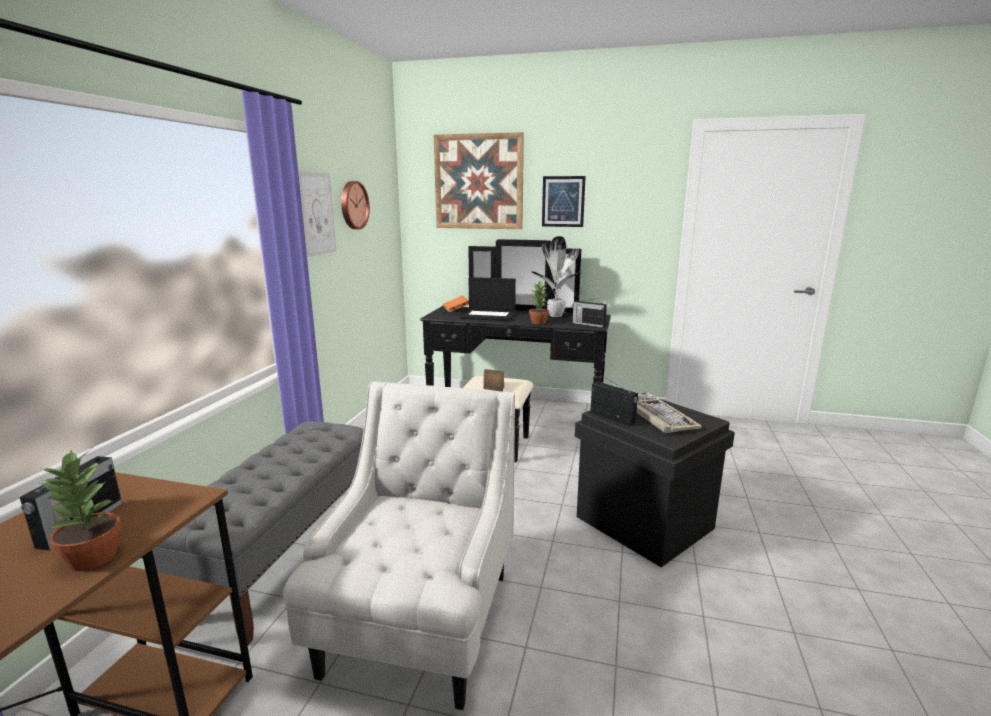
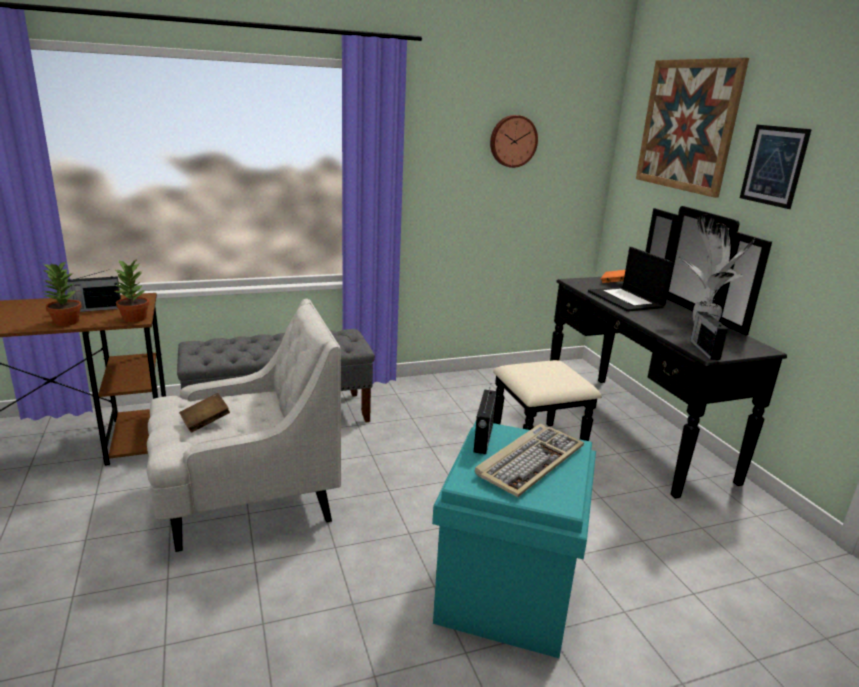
camera: 55 degrees right, 5 degrees up
picture [298,171,336,257] -> none
brown book [483,369,504,392] -> brown book moved to [179,393,230,432]
potted plant [529,281,549,324] -> potted plant moved to [113,260,149,322]
black storage box [575,398,735,567] -> turquoise storage box [432,422,596,658]

